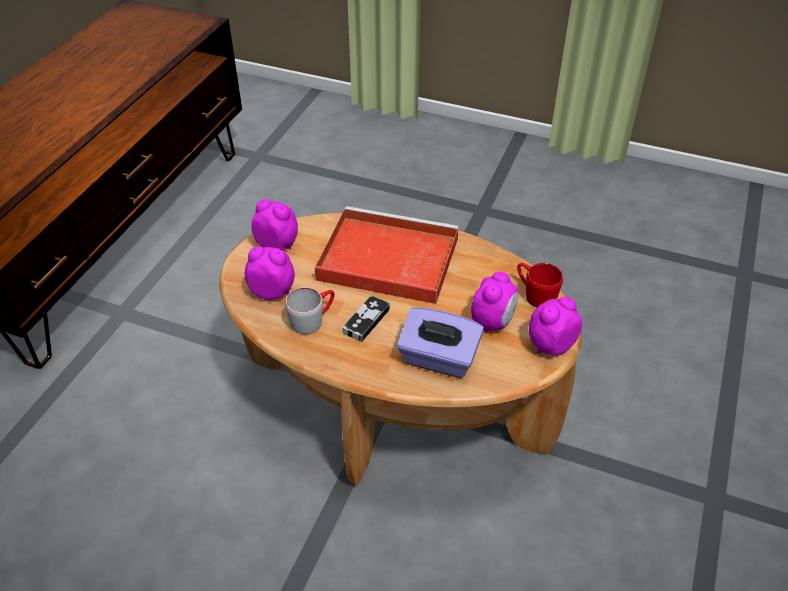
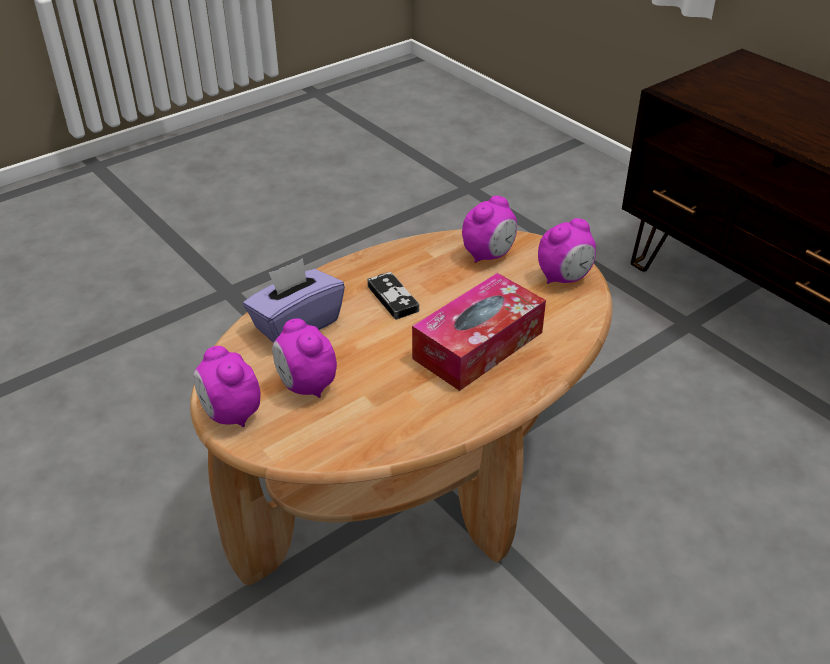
camera: 120 degrees right, 5 degrees down
grey mug [285,287,334,334] -> none
red tray [315,206,459,304] -> tissue box [412,273,546,391]
red mug [517,263,563,307] -> none
alarm clock [529,297,582,355] -> alarm clock turned 150 degrees clockwise [193,346,261,427]

